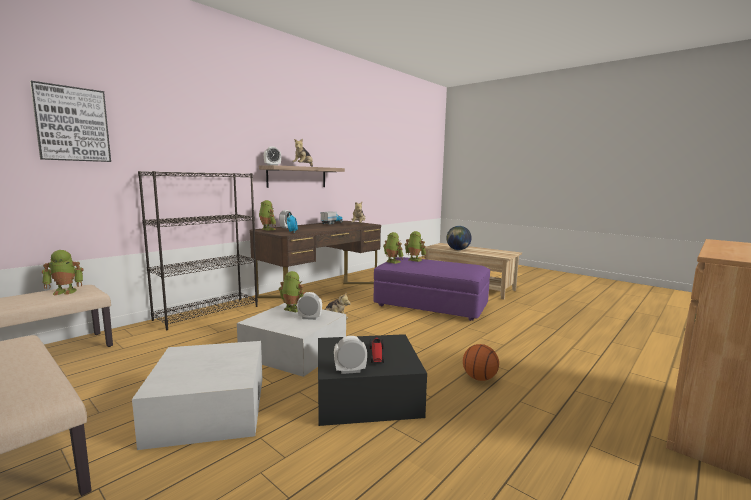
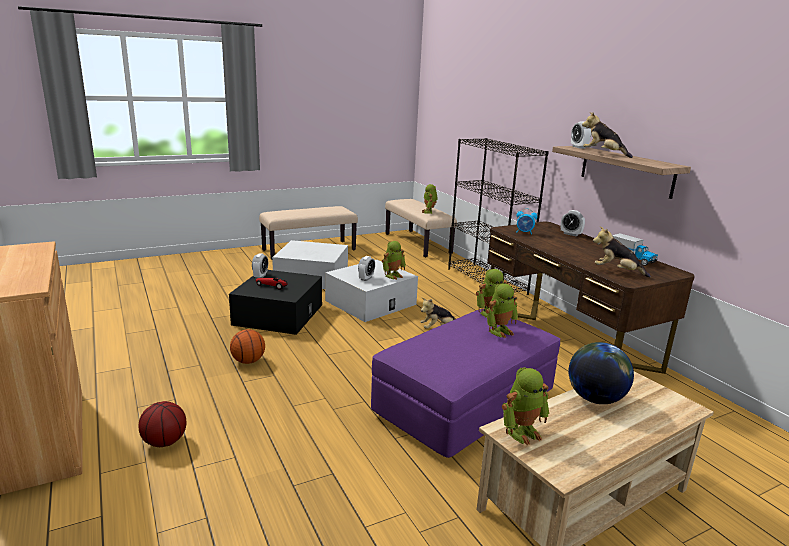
camera: 110 degrees right, 10 degrees up
picture [30,81,111,162] -> none
toy robot [259,200,276,231] -> toy robot moved to [502,367,550,445]
none -> basketball [139,401,186,447]

